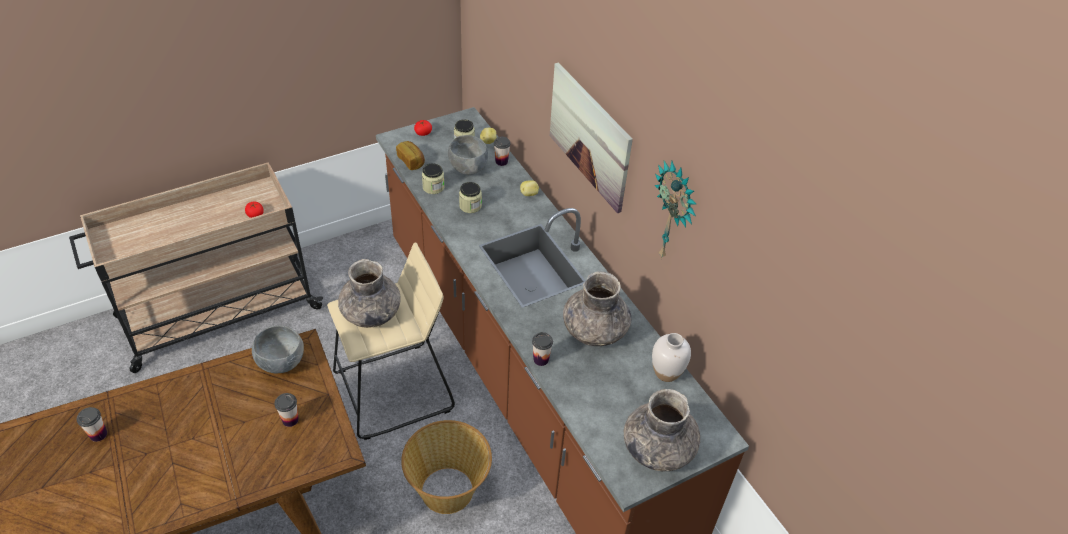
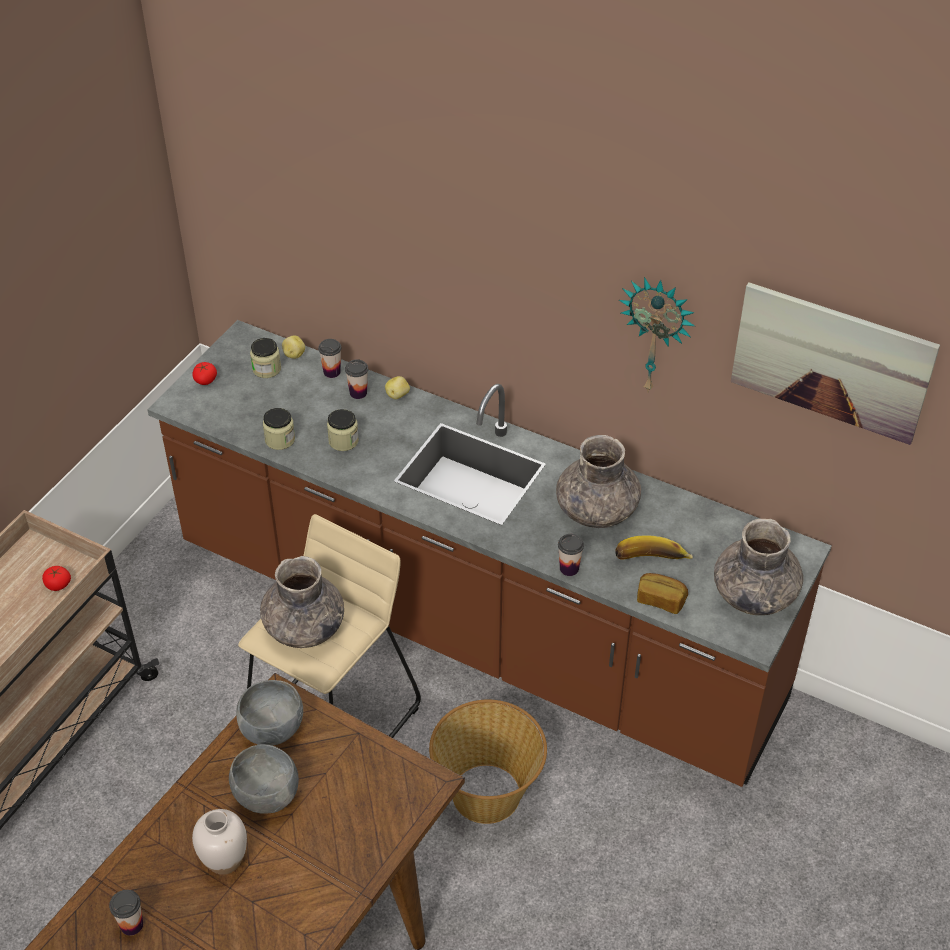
camera: 30 degrees left, 0 degrees up
cup [274,393,299,427] -> cup moved to [345,359,368,399]
bread [396,141,425,170] -> bread moved to [637,573,688,614]
grey bowl [448,135,488,175] -> grey bowl moved to [229,745,299,814]
picture [550,62,633,213] -> picture moved to [731,282,940,445]
white vase [652,333,691,382] -> white vase moved to [192,809,247,875]
none -> banana [615,536,693,560]

